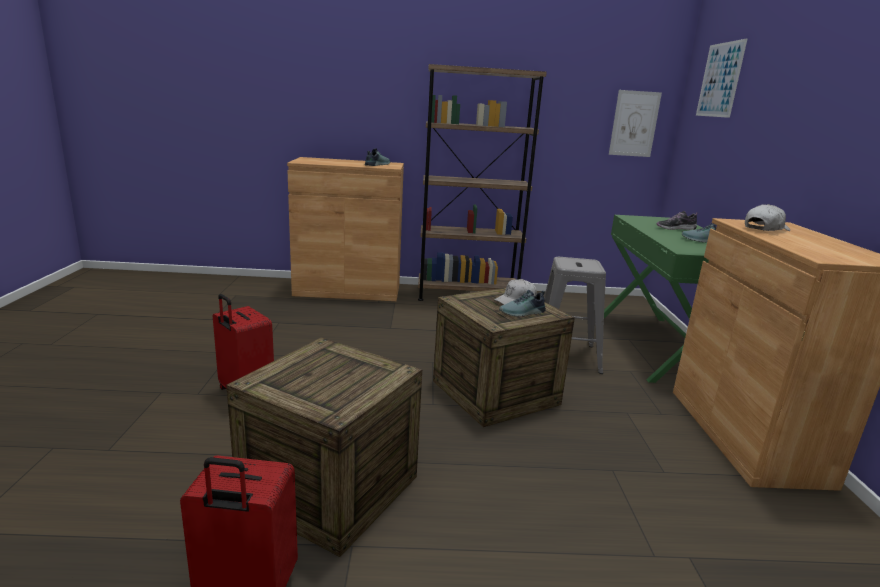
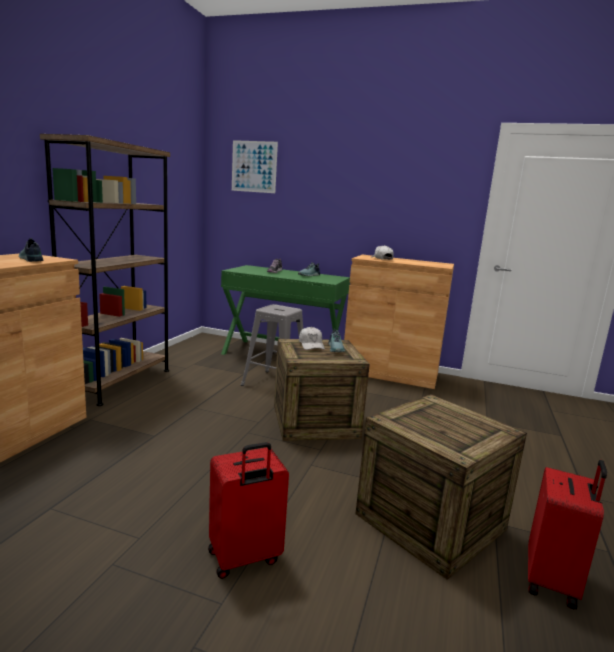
camera: 70 degrees left, 5 degrees down
picture [609,90,662,157] -> none

